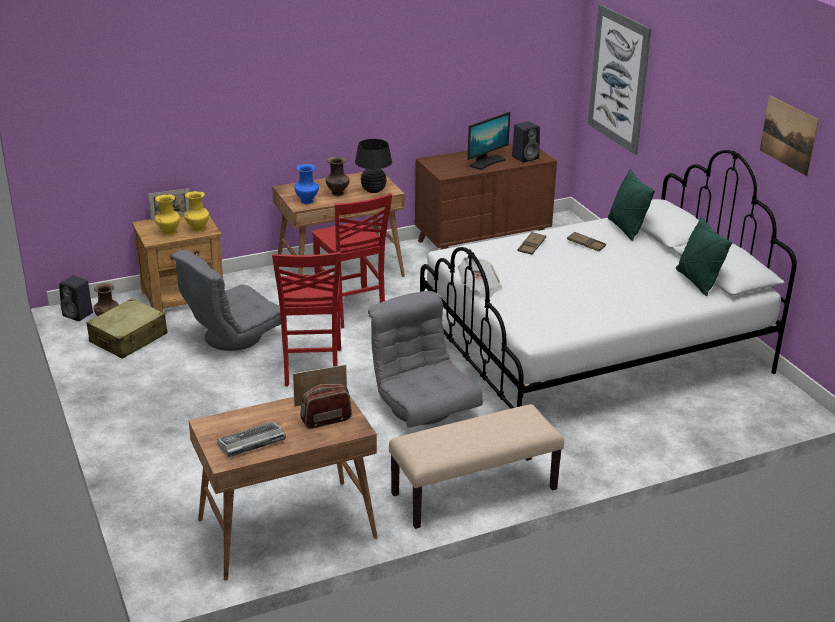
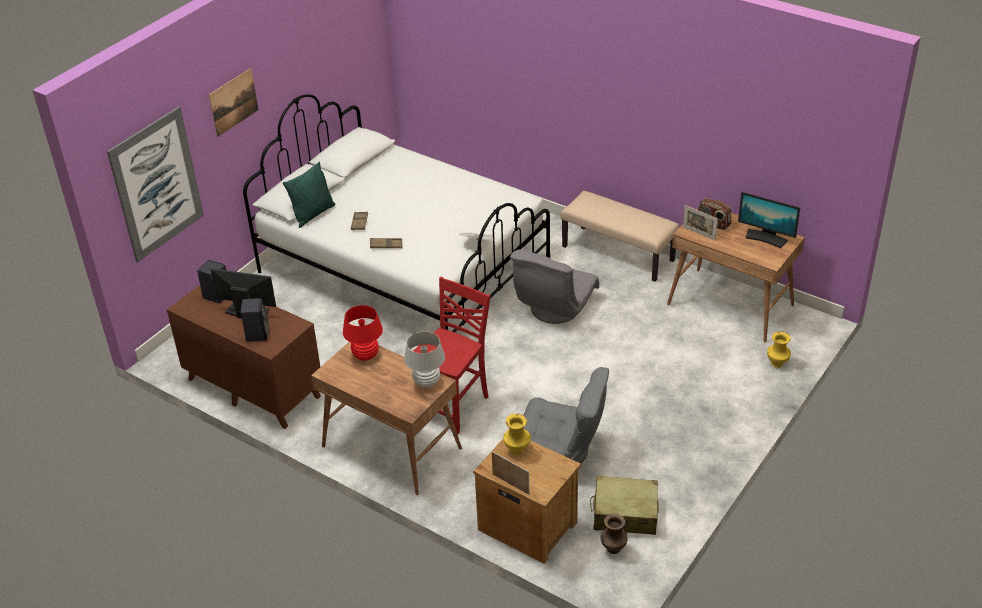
camera: 120 degrees left, 10 degrees up
black speaker [59,276,93,321] -> black speaker moved to [240,298,269,342]
yellow vase [155,194,180,236] -> yellow vase moved to [767,331,791,368]
keyboard [217,422,286,457] -> monitor [738,192,800,248]
red chair [272,251,341,387] -> none
blue vase [295,164,319,204] -> white table lamp [404,331,445,388]
brown vase [326,156,350,196] -> none
black table lamp [355,139,392,193] -> red table lamp [343,305,383,361]
green pillow [676,216,732,296] -> none
picture [760,95,819,176] -> picture moved to [209,68,258,137]

